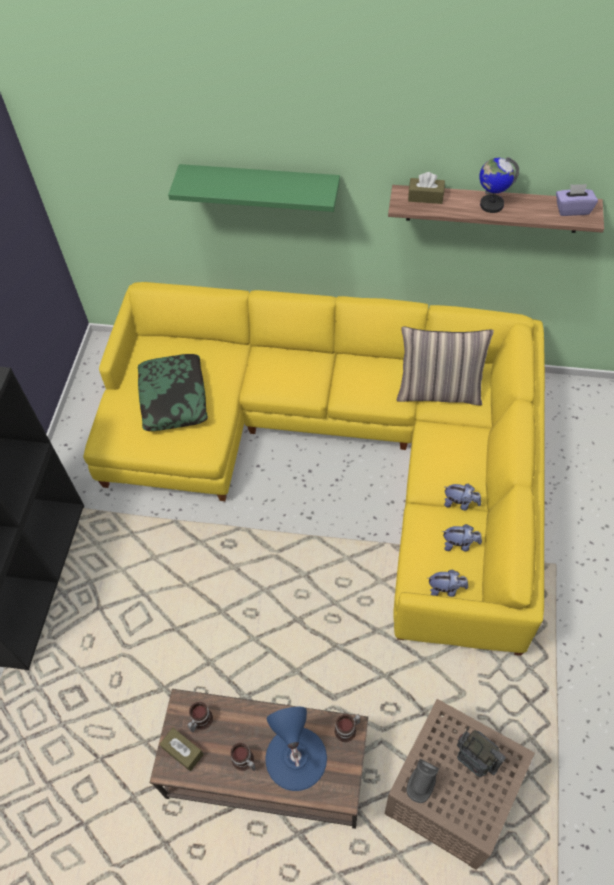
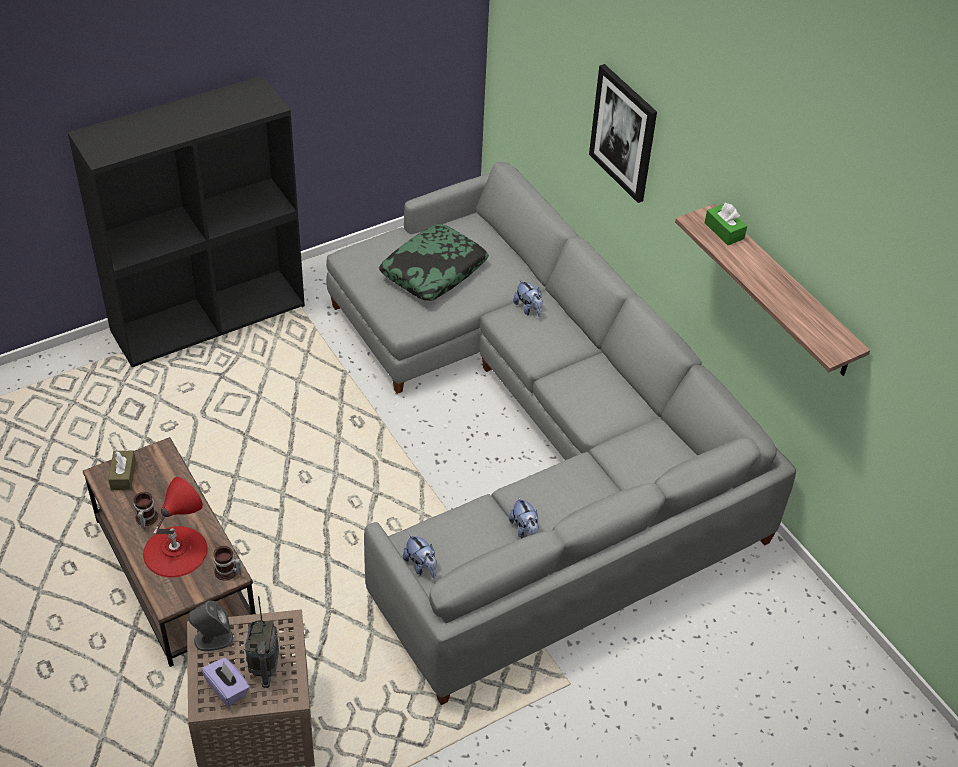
camera: 45 degrees right, 10 degrees down
yellow sofa [83,282,545,656] -> grey sofa [326,162,796,705]
green shelf [168,164,340,212] -> picture [589,64,657,203]
mug [187,702,213,733] -> none
blue table lamp [266,707,327,791] -> red table lamp [143,477,208,578]
pillow [397,326,494,405] -> none
brown tissue box [408,172,445,204] -> green tissue box [705,202,747,245]
plush toy [442,524,482,551] -> plush toy moved to [513,279,543,317]
globe [480,157,519,213] -> none
purple tissue box [556,184,598,216] -> purple tissue box moved to [201,658,250,707]

